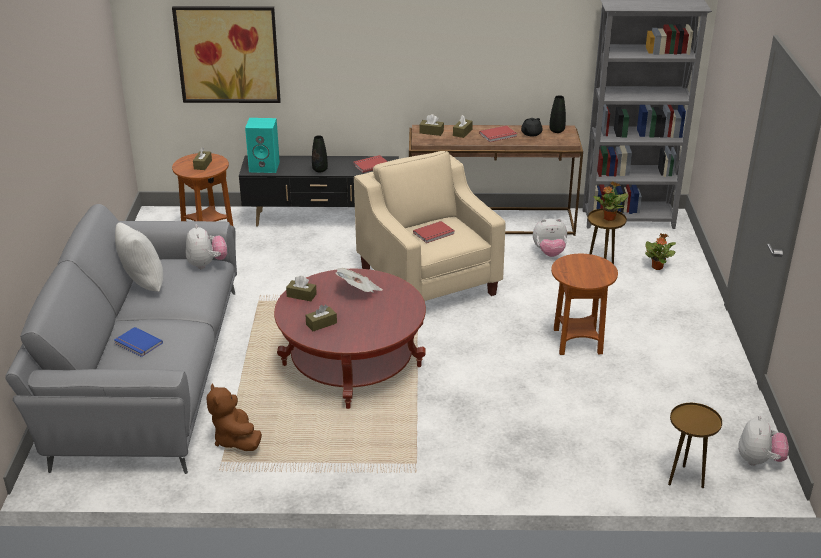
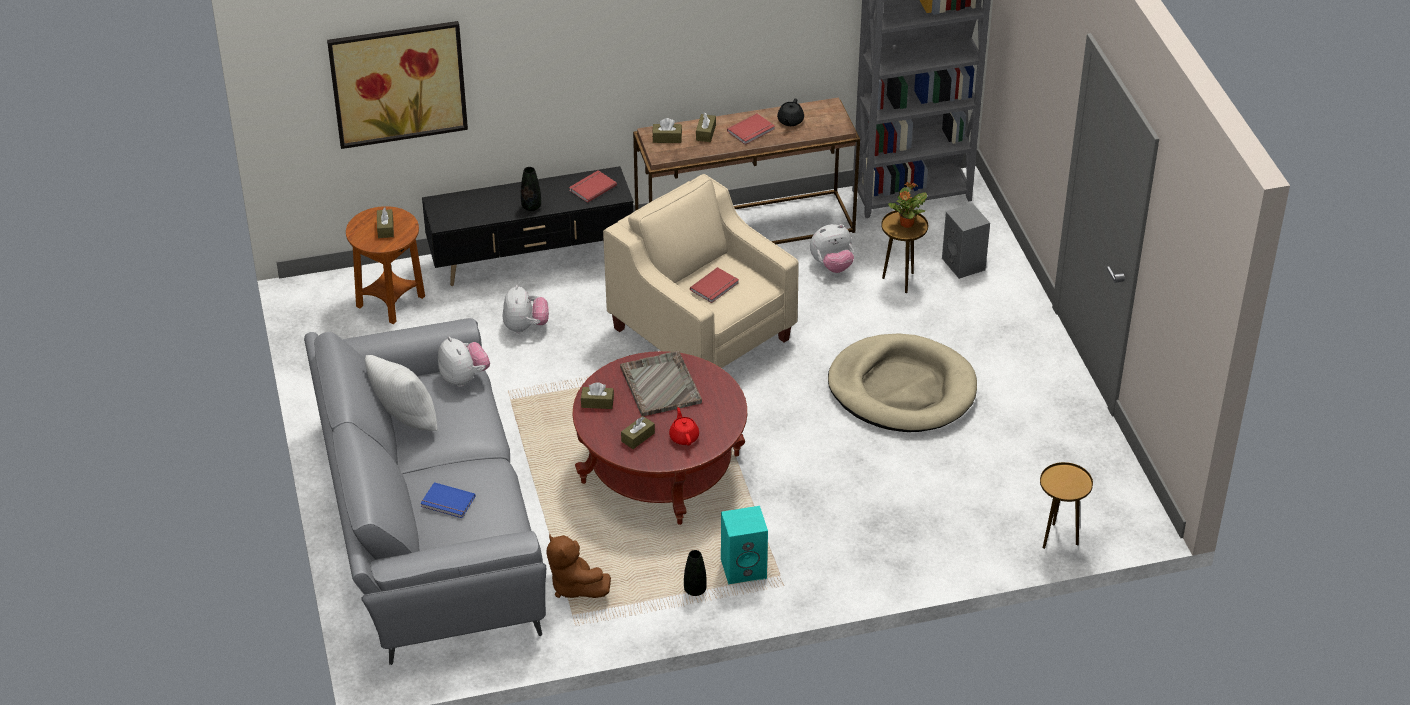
camera: 15 degrees left, 10 degrees up
turquoise speaker [245,118,280,173] -> turquoise speaker moved to [721,506,768,585]
newspaper [335,268,383,293] -> grey tray [620,351,702,416]
black vase [549,95,566,133] -> black vase moved to [684,550,707,596]
brown side table [551,254,618,355] -> beige dog bed [828,333,977,432]
potted plant [645,233,676,270] -> grey speaker [942,203,990,279]
plush toy [738,415,789,466] -> plush toy moved to [503,284,549,333]
none -> red teapot [669,407,699,446]

